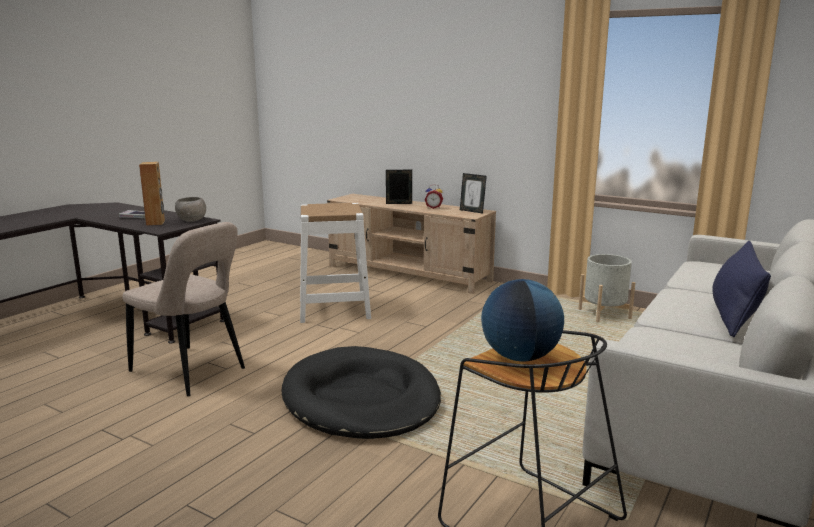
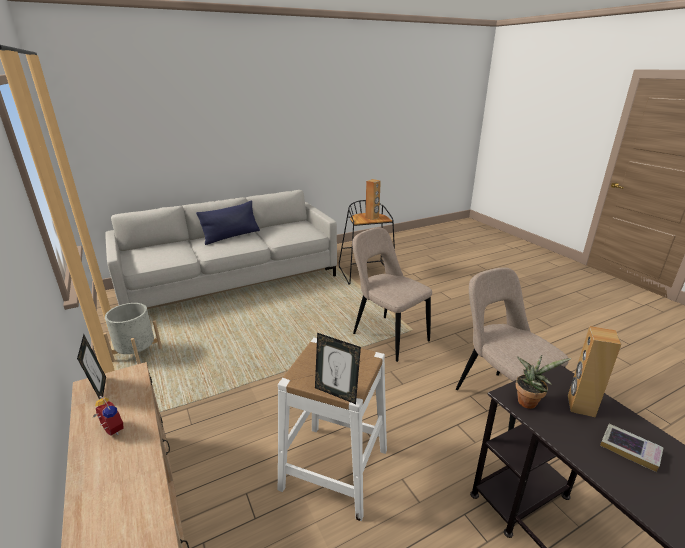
camera: 150 degrees left, 10 degrees up
grey bowl [175,197,206,222] -> potted plant [515,355,571,409]
black dog bed [281,346,441,439] -> beige chair [352,228,432,362]
picture frame [386,170,412,204] -> picture frame moved to [315,333,361,404]
globe [481,279,564,361] -> brown speaker [365,179,381,220]

